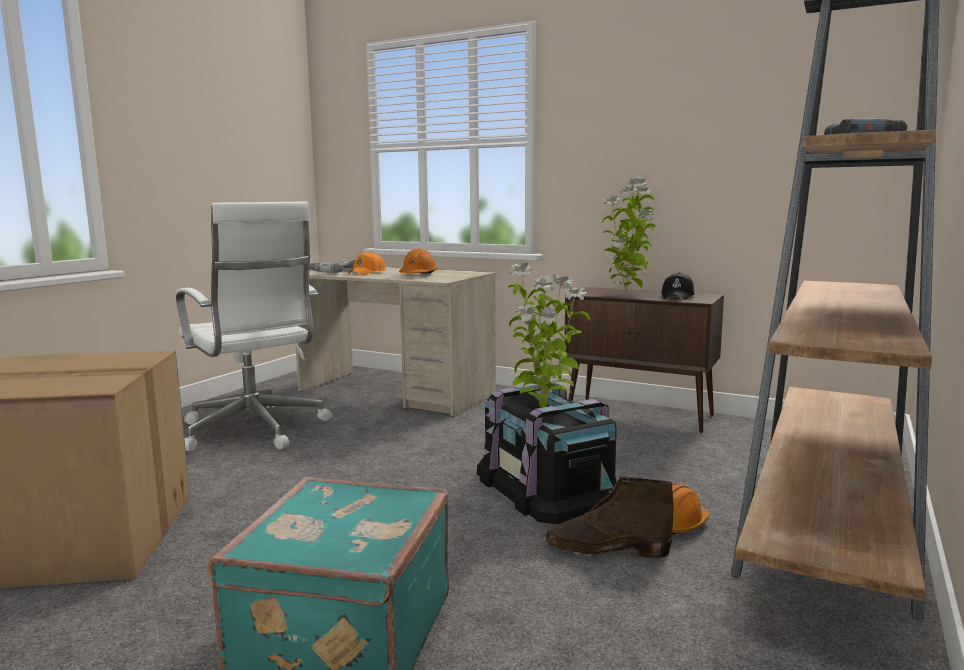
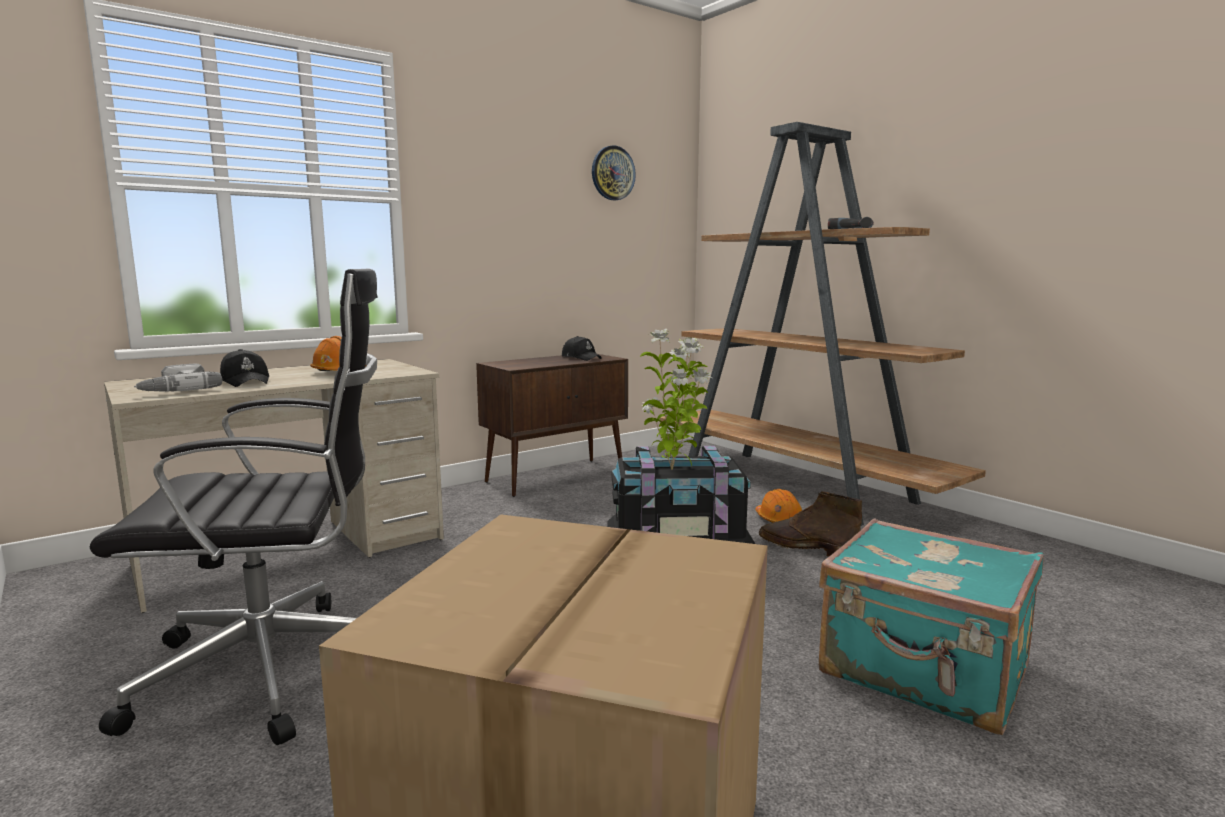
camera: 65 degrees left, 0 degrees up
white office chair [176,202,332,451] -> black office chair [90,268,377,745]
orange cap [348,252,385,275] -> black cap [220,349,270,387]
brown boot [546,476,674,558] -> brown boot turned 90 degrees clockwise [759,491,862,557]
potted plant [602,176,656,295] -> none
none -> wall clock [592,145,636,200]

